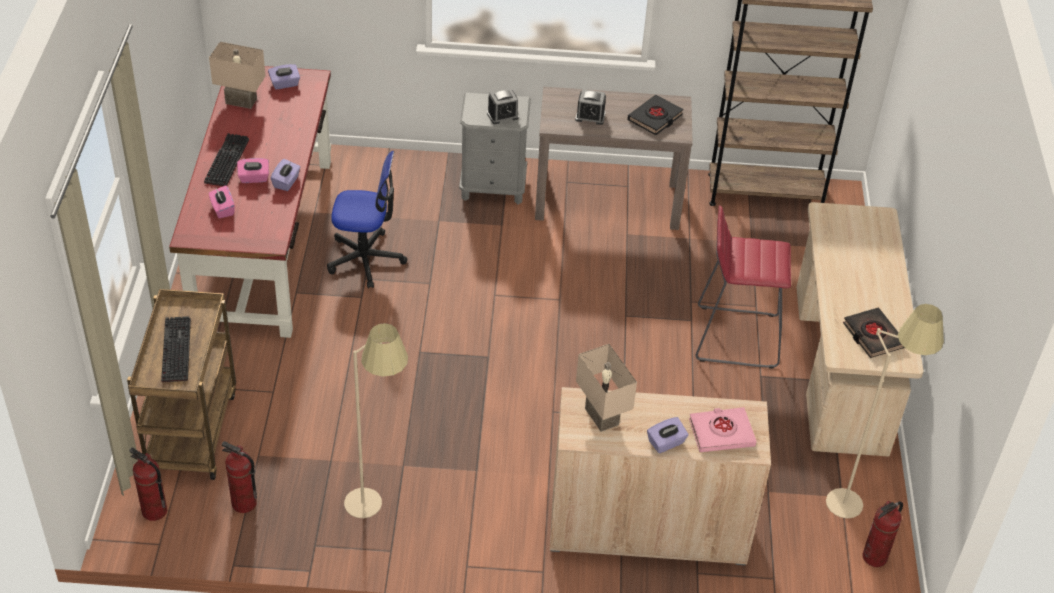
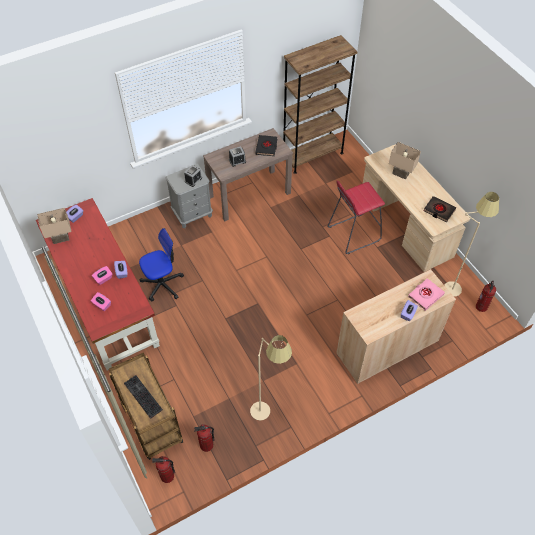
camera: 30 degrees left, 10 degrees up
keyboard [204,133,249,186] -> none
beige table lamp [576,344,637,432] -> beige table lamp moved to [389,142,421,180]

